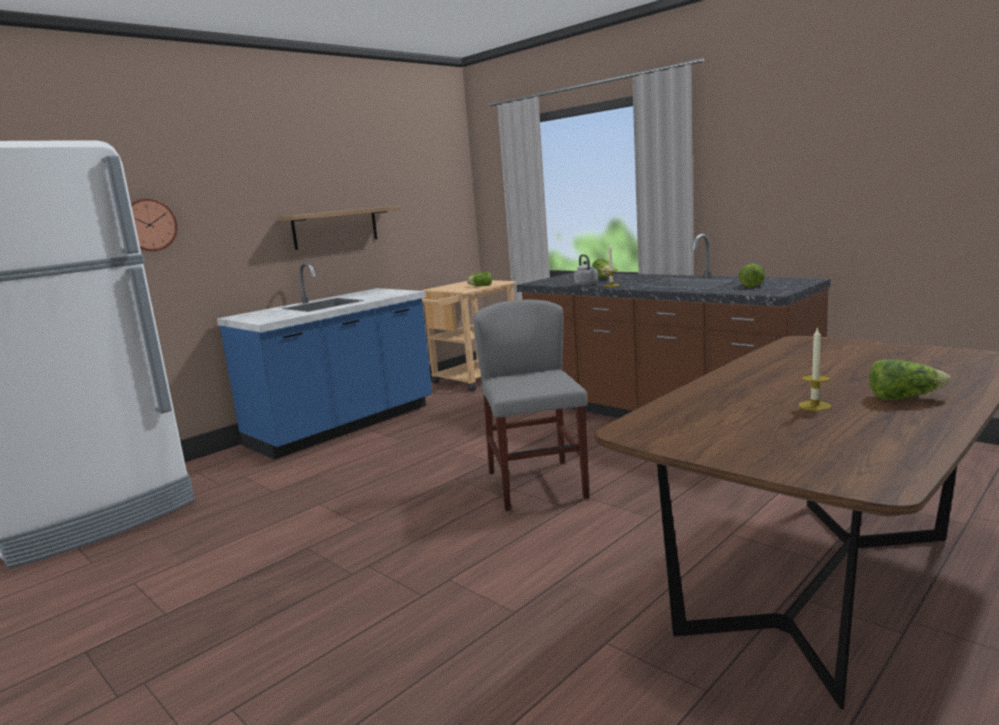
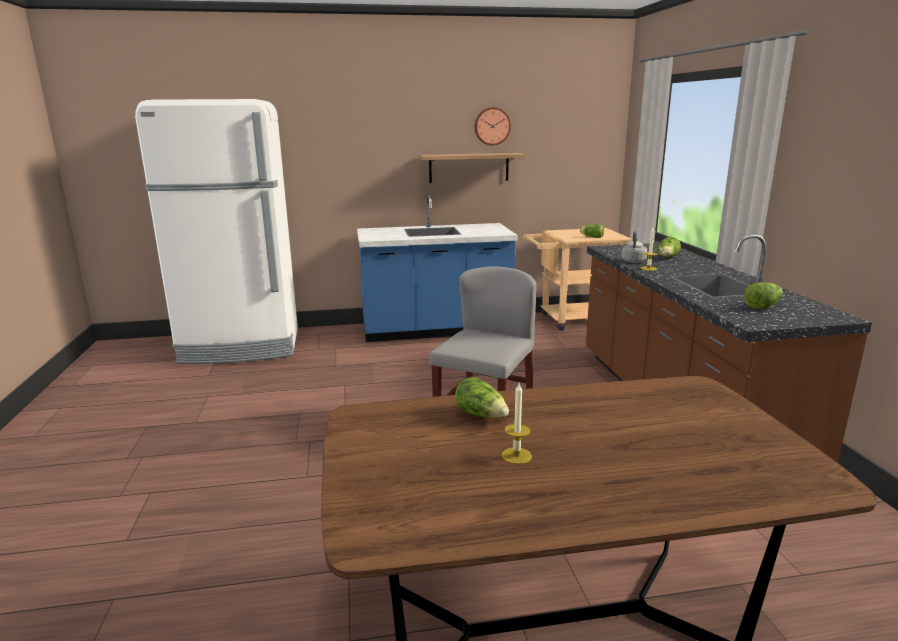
camera: 35 degrees right, 5 degrees up
wall clock [131,198,178,251] -> wall clock moved to [474,107,511,146]
lettuce [869,359,950,400] -> lettuce moved to [455,377,509,418]

